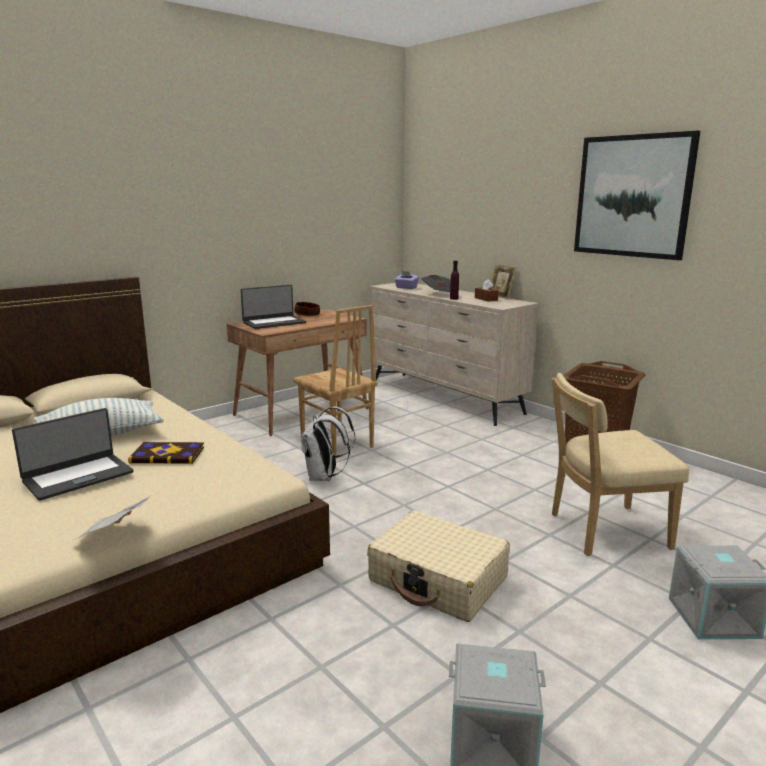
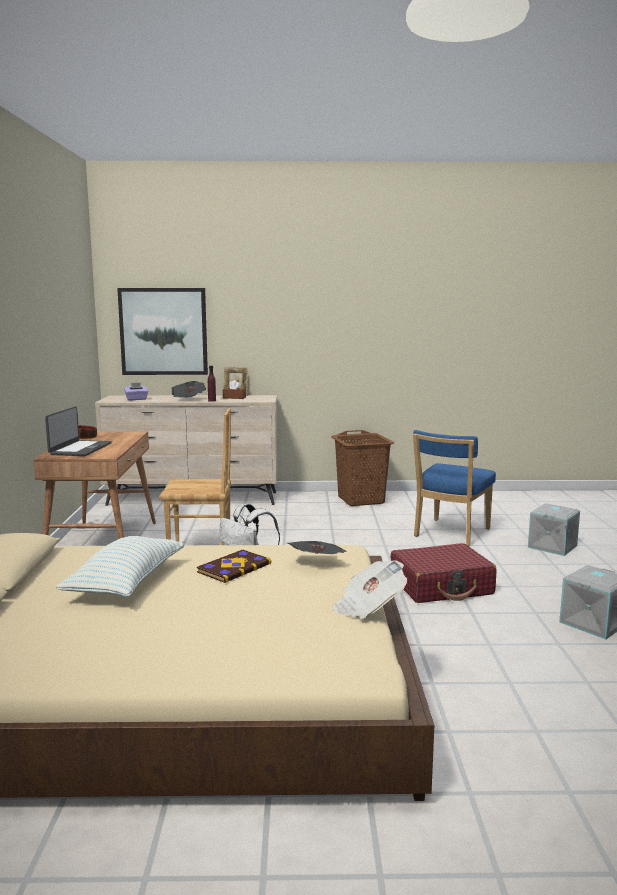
camera: 50 degrees left, 5 degrees down
laptop [12,408,133,501] -> none
beige suitcase [367,510,510,622] -> red suitcase [390,543,496,603]
beige chair [552,373,689,556] -> blue chair [413,430,496,546]
picture [574,131,700,260] -> picture moved to [117,288,208,375]
none -> newspaper [287,541,346,554]

